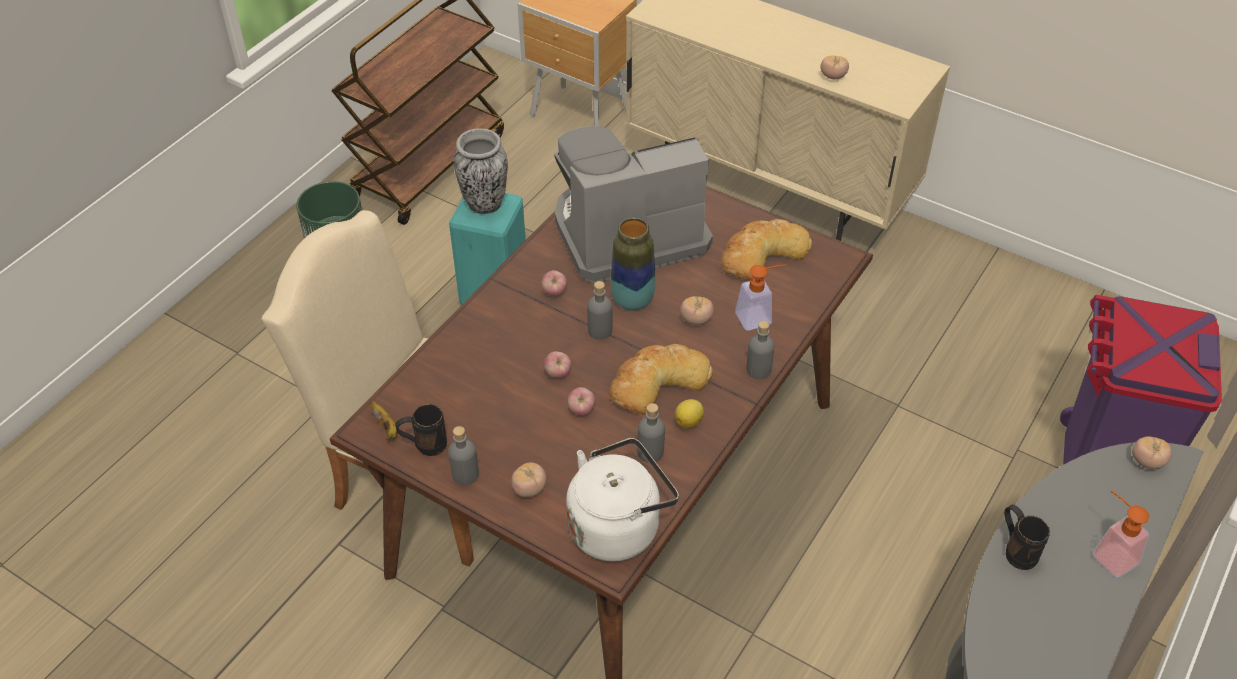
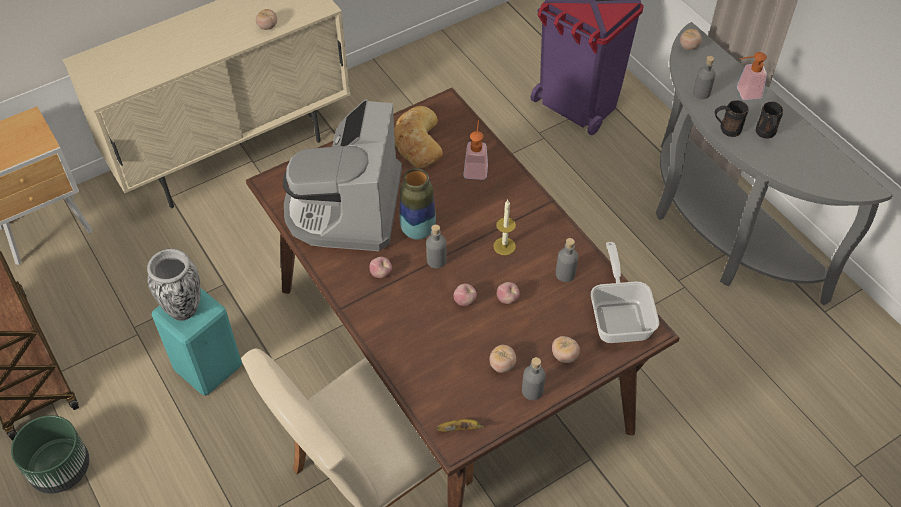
camera: 65 degrees left, 5 degrees up
black mug [395,404,447,456] -> black mug moved to [756,102,783,139]
white kettle [566,438,679,561] -> frying pan [591,242,659,343]
bread [610,344,713,415] -> candle [493,200,516,255]
lemon [675,399,704,429] -> none
tomato [680,296,714,325] -> tomato moved to [489,345,516,373]
grey bottle [747,321,775,379] -> grey bottle moved to [693,56,716,99]

